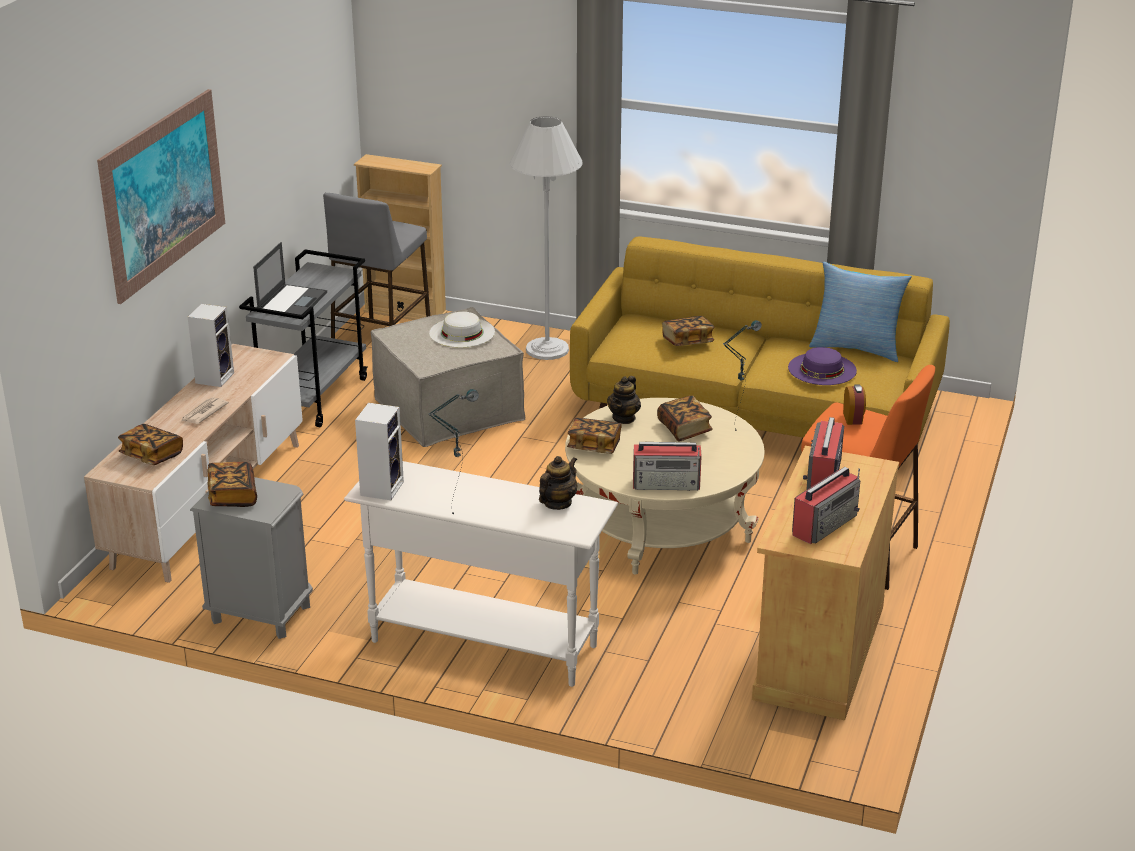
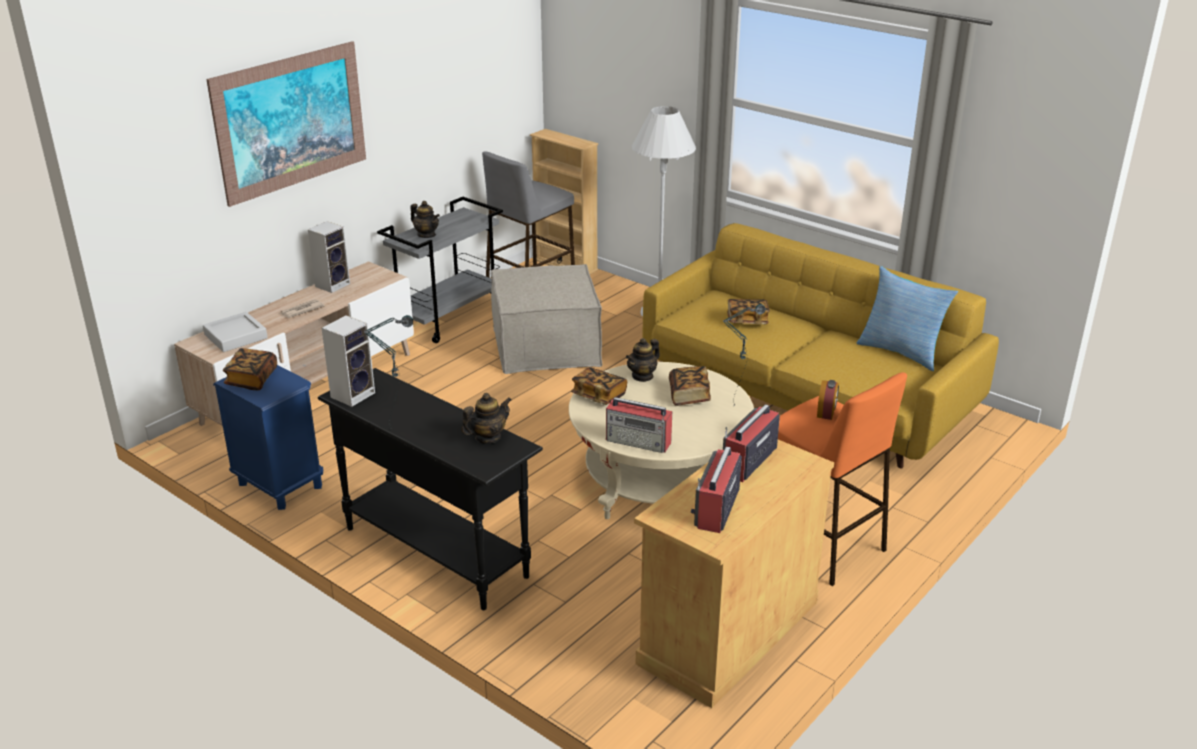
camera: 20 degrees right, 0 degrees up
book [118,424,183,465] -> grey tray [203,312,268,352]
grey nightstand [190,477,313,639] -> blue nightstand [213,365,323,510]
laptop [253,242,327,315] -> teapot [410,201,440,238]
white console table [344,461,618,687] -> black console table [318,368,543,610]
white hat [429,312,495,348] -> none
purple hat [788,347,857,385] -> none
radio [792,467,860,544] -> radio turned 135 degrees clockwise [691,447,742,533]

